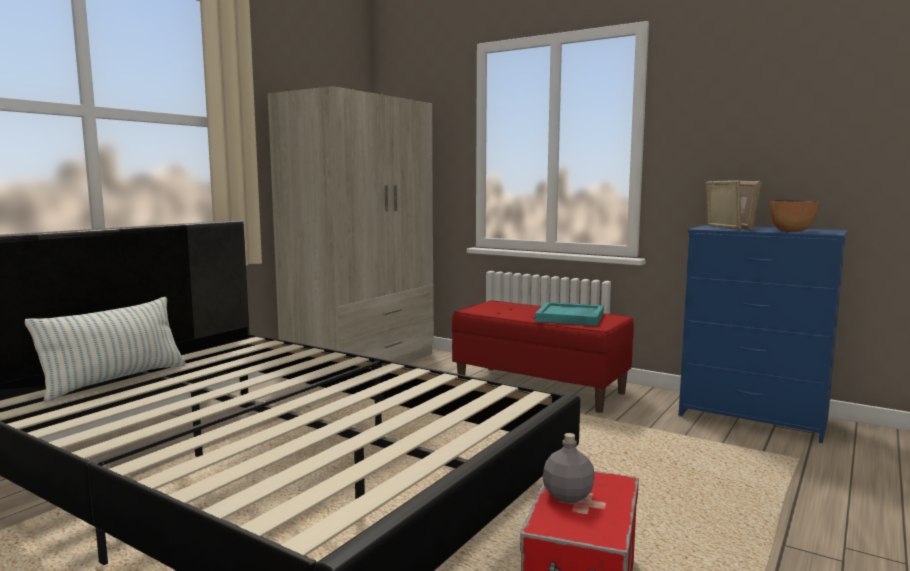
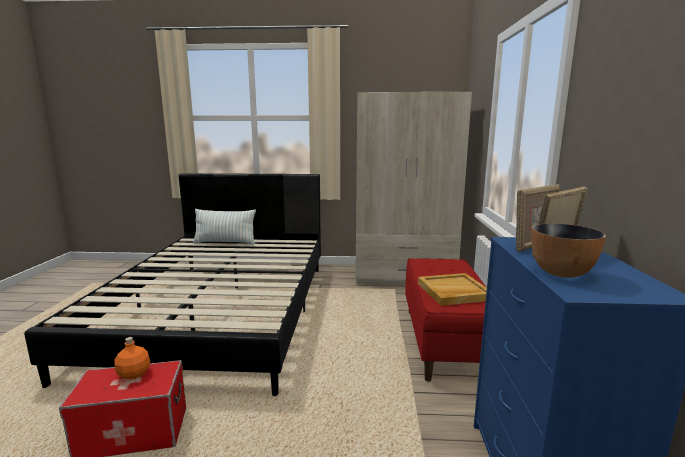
camera: 60 degrees right, 5 degrees up
turquoise tray [535,302,604,326] -> beige tray [418,273,487,306]
grey bottle [543,433,595,503] -> orange bottle [114,337,150,380]

